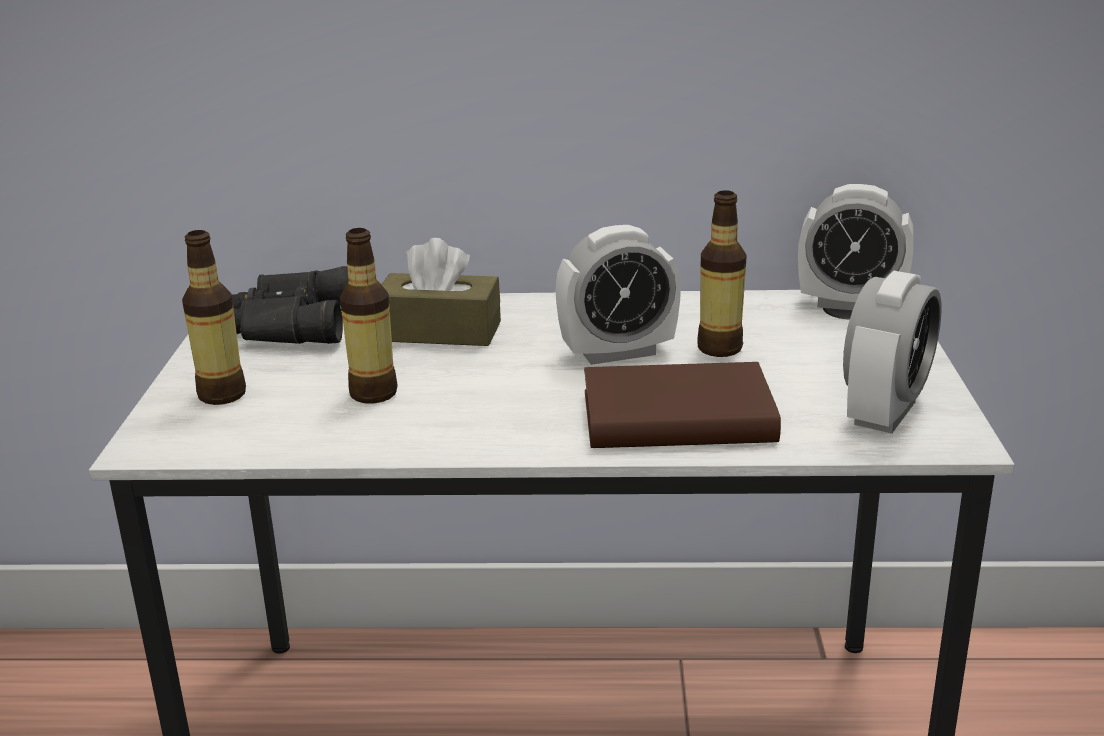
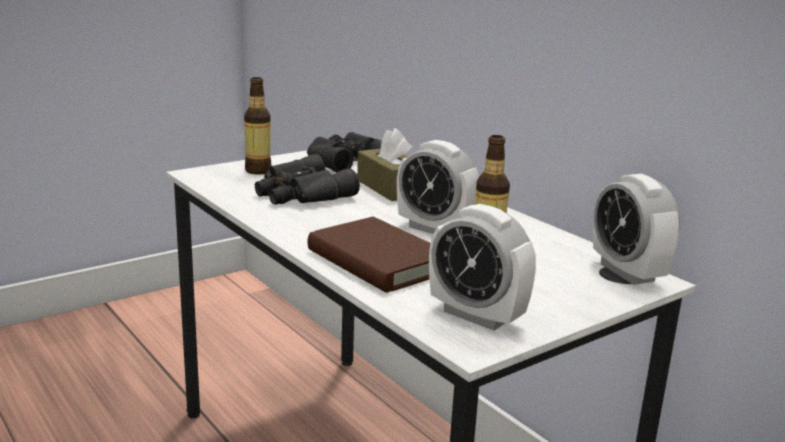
camera: 50 degrees right, 5 degrees down
bottle [340,228,397,404] -> black binoculars [255,154,360,205]
alarm clock [843,271,941,434] -> alarm clock turned 45 degrees clockwise [429,204,536,331]

